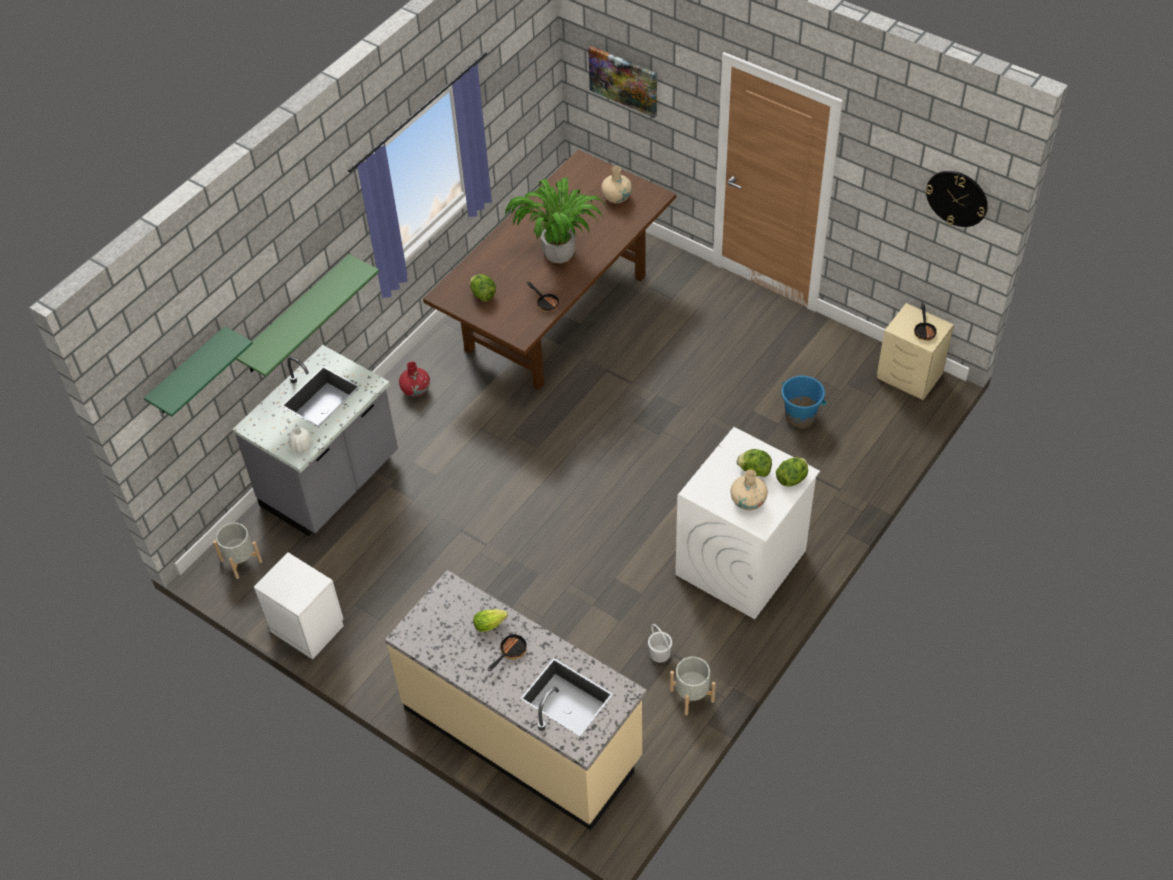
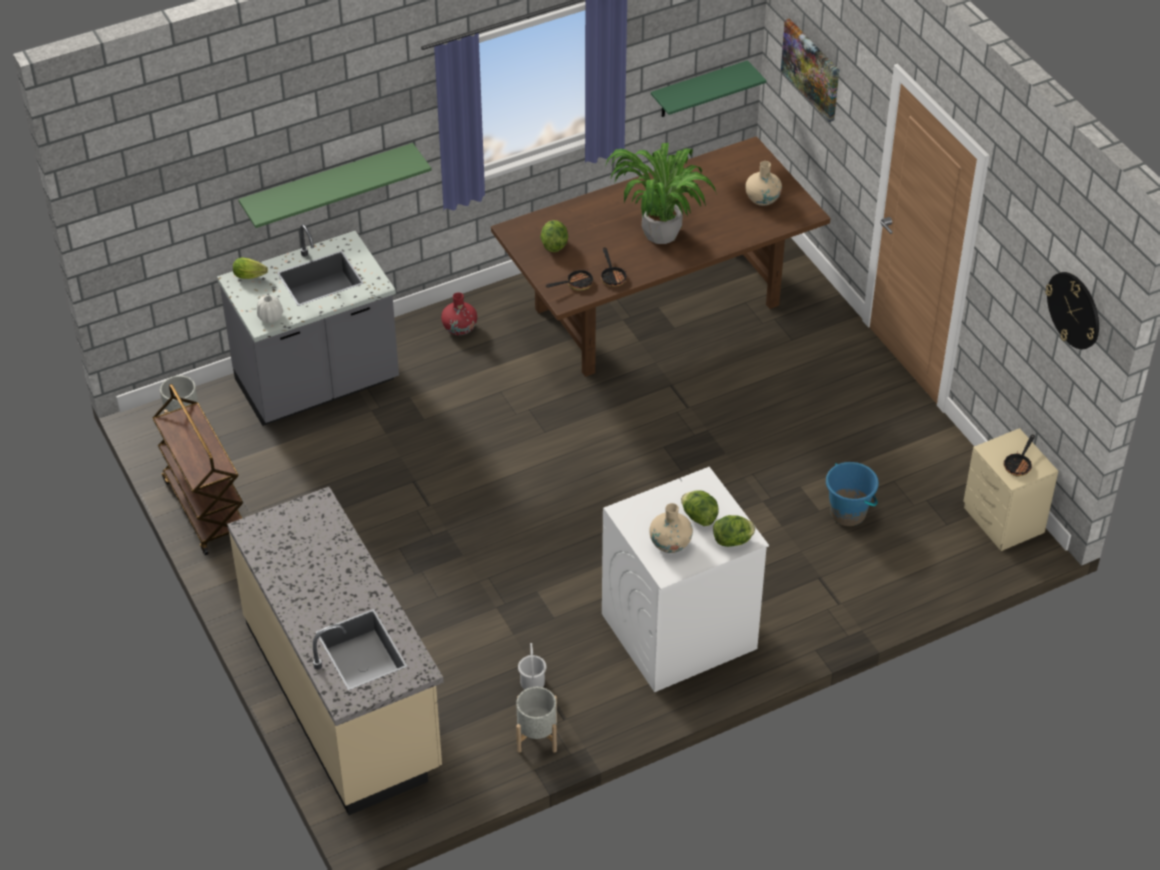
camera: 25 degrees right, 5 degrees down
green shelf [144,326,253,416] -> green shelf moved to [651,60,766,117]
white nightstand [254,552,344,660] -> brown cart [152,384,243,555]
lettuce [473,609,508,632] -> lettuce moved to [233,257,268,279]
frying pan [488,633,527,671] -> frying pan moved to [546,269,593,291]

